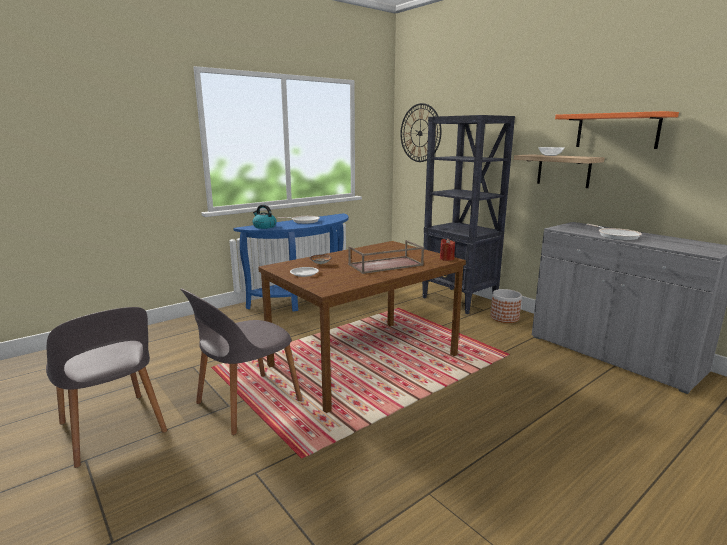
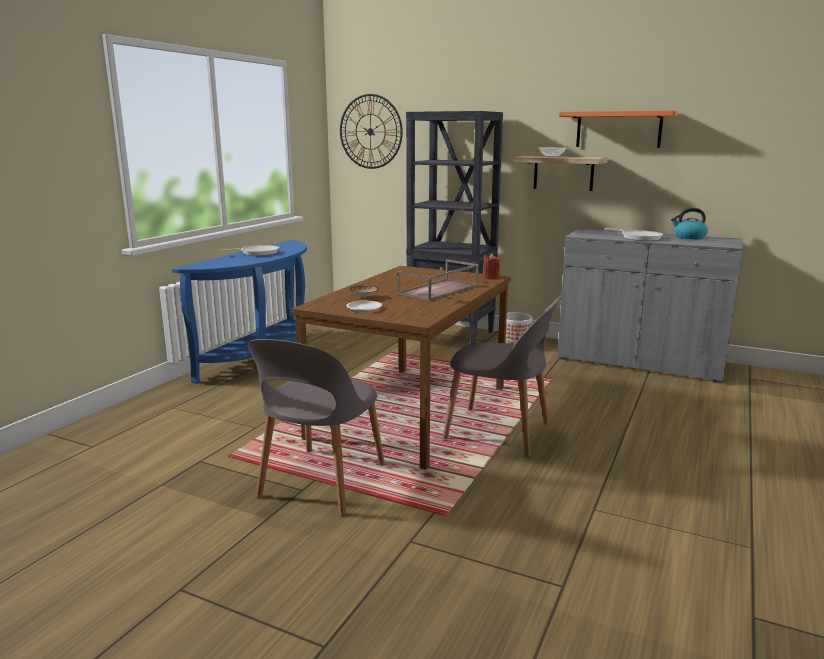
camera: 25 degrees left, 0 degrees up
grey chair [46,307,167,468] -> grey chair moved to [443,295,564,457]
kettle [253,205,277,229] -> kettle moved to [671,208,708,239]

